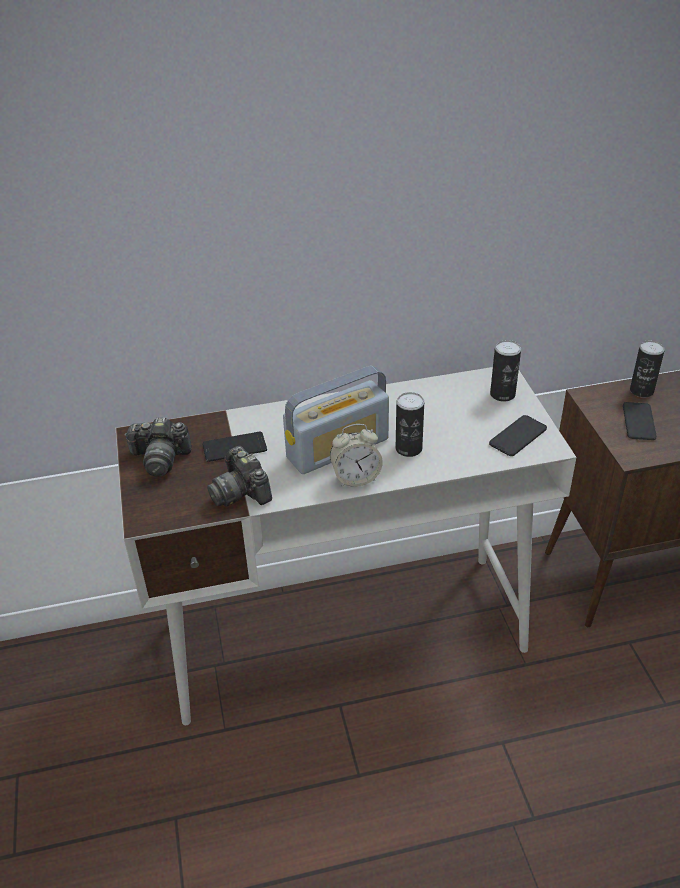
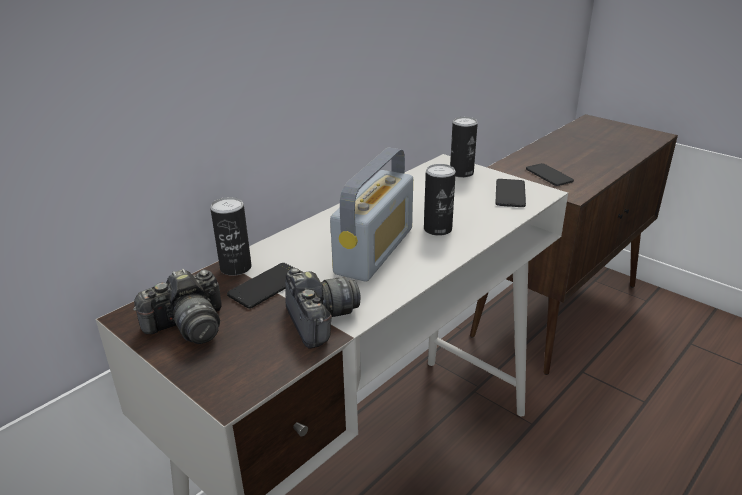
camera: 35 degrees left, 10 degrees down
camera [207,446,272,507] -> camera turned 135 degrees counterclockwise [285,268,361,349]
alarm clock [330,424,383,487] -> none
can [630,340,665,398] -> can moved to [210,197,252,276]

